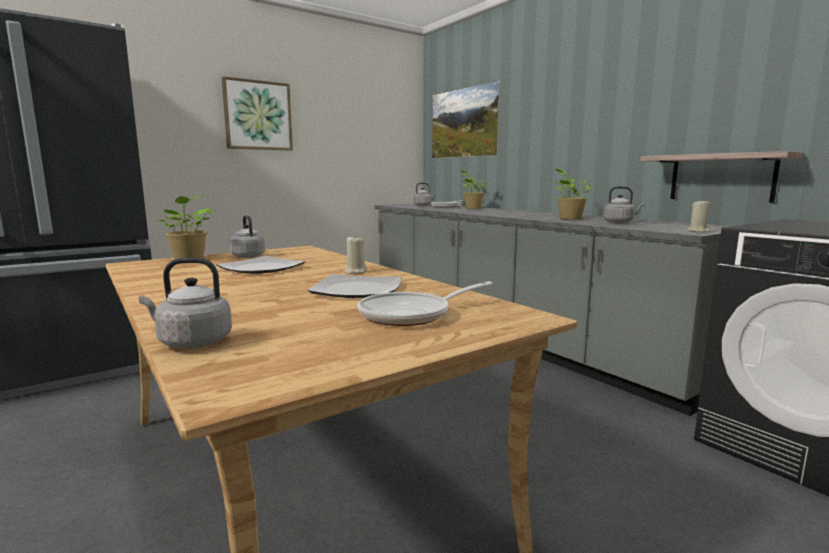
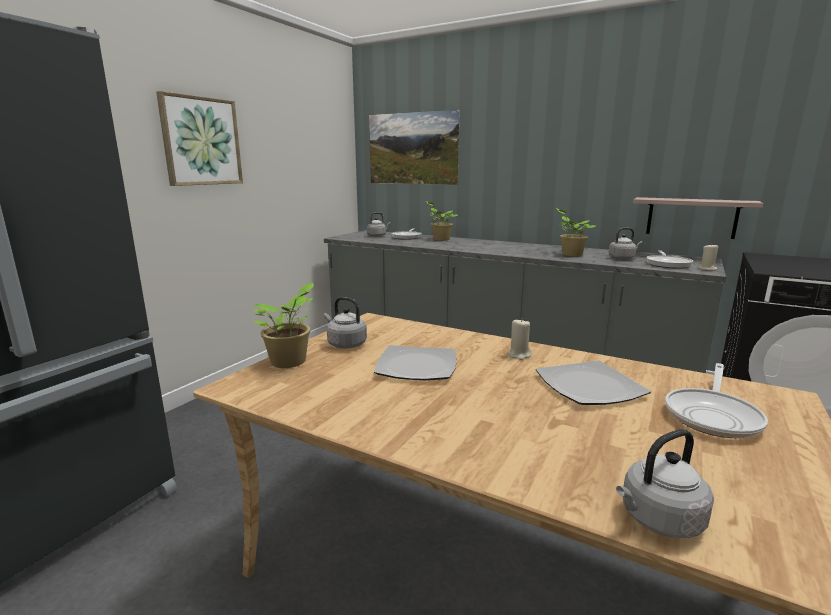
camera: 25 degrees left, 5 degrees up
none -> frying pan [646,250,693,268]

